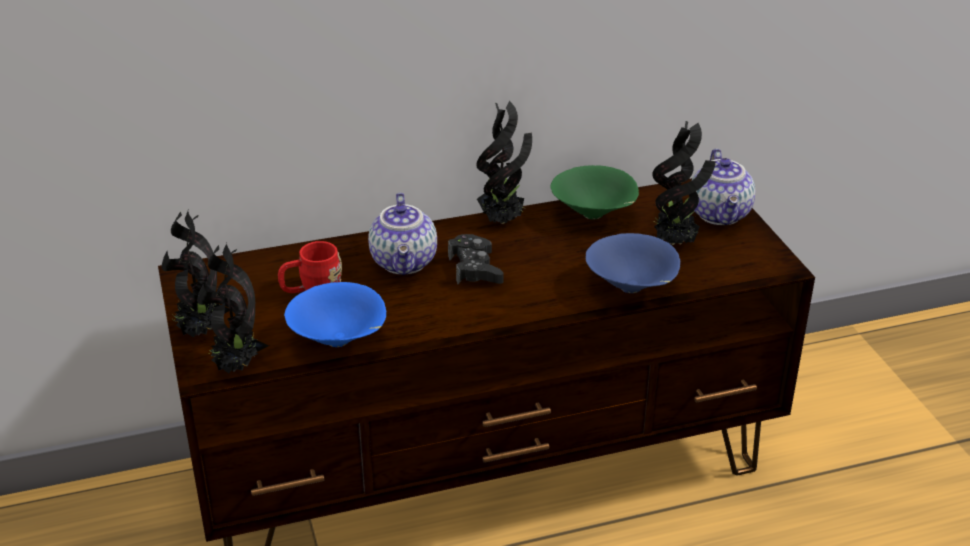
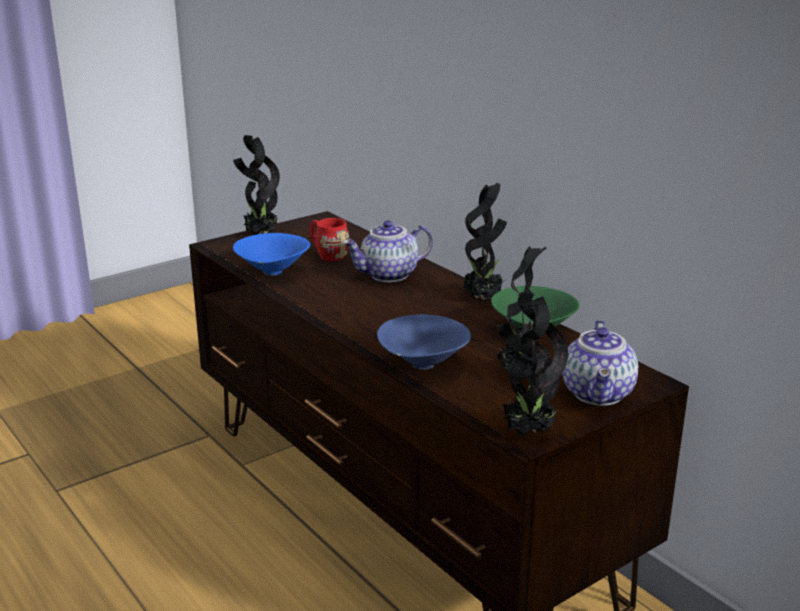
camera: 70 degrees right, 10 degrees down
potted plant [197,243,269,374] -> potted plant moved to [497,294,568,437]
black game controller [448,234,504,284] -> none
teapot [691,148,756,225] -> teapot turned 60 degrees counterclockwise [562,320,638,406]

